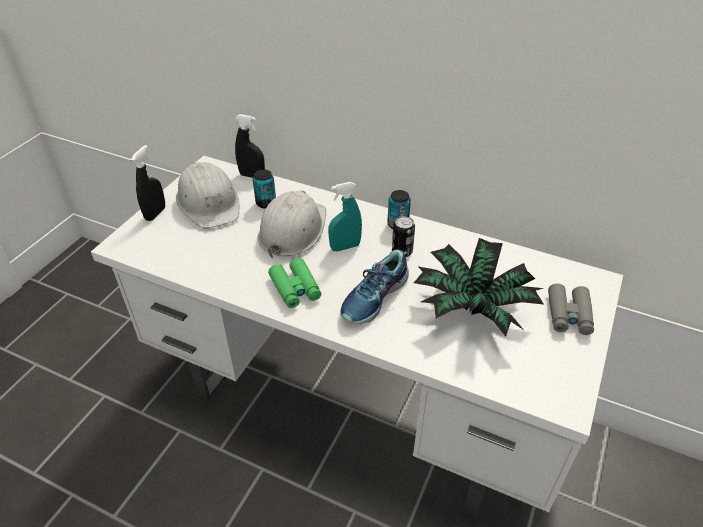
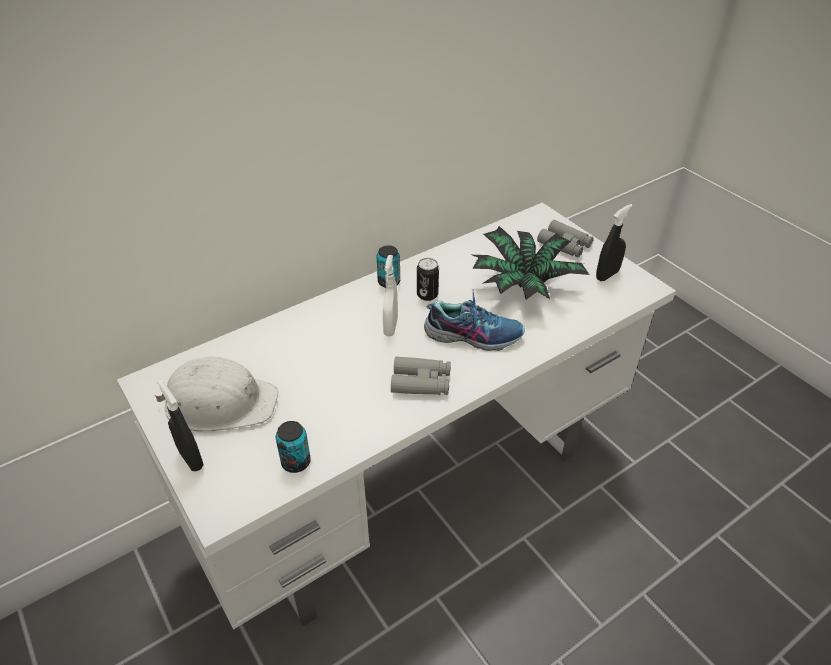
camera: 60 degrees left, 0 degrees up
black spray bottle [235,114,265,178] -> black spray bottle moved to [596,204,633,281]
can [253,169,276,208] -> can moved to [276,421,311,473]
white hard hat [258,191,326,259] -> none
green binoculars [268,258,321,308] -> grey binoculars [391,357,451,395]
turquoise spray bottle [328,182,362,252] -> white spray bottle [383,255,398,336]
shoe [340,249,409,324] -> shoe turned 60 degrees counterclockwise [424,290,525,351]

